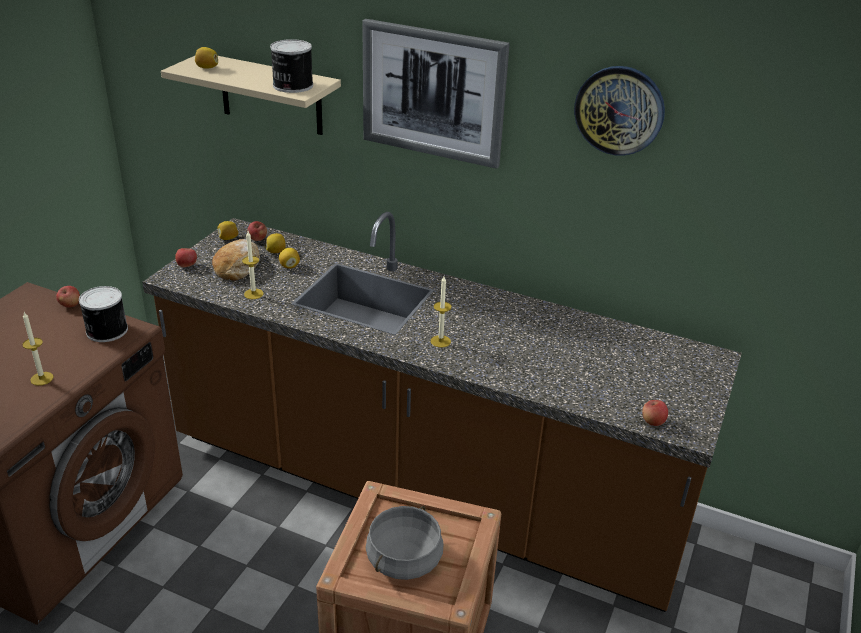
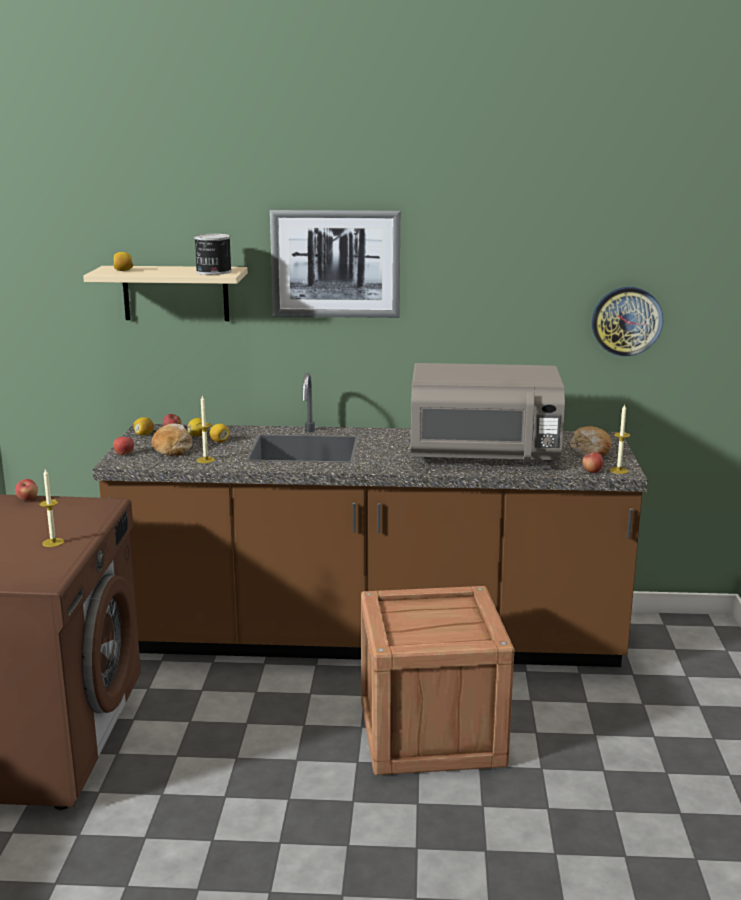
camera: 20 degrees left, 15 degrees down
can [79,286,128,342] -> none
grey cooking pot [366,506,444,580] -> none
candle [431,277,451,348] -> candle moved to [610,404,630,474]
wall clock [574,66,665,155] -> wall clock moved to [592,287,663,356]
none -> grey microwave [411,363,565,462]
none -> bread [570,426,611,457]

